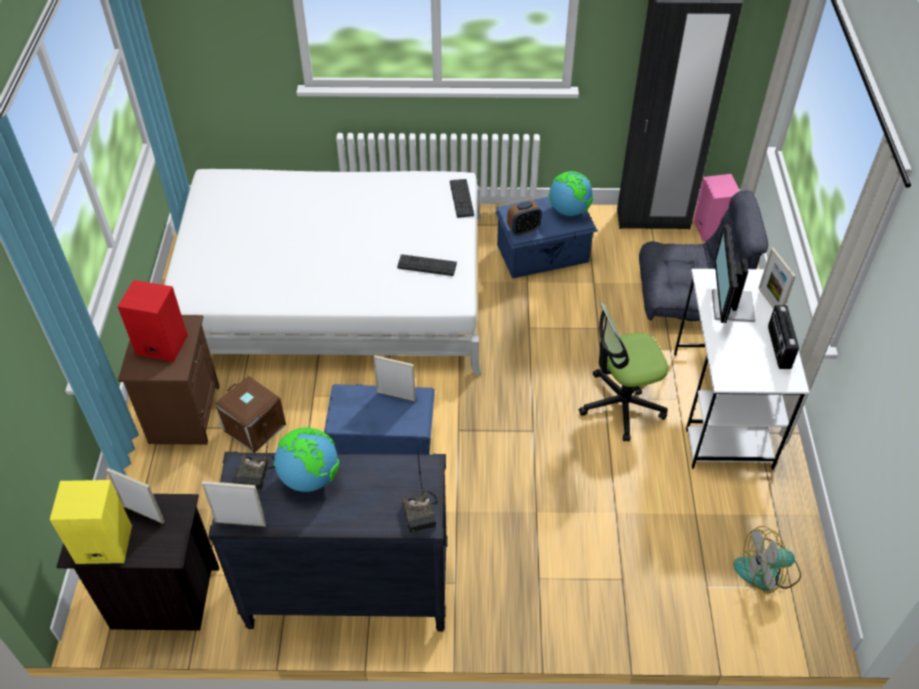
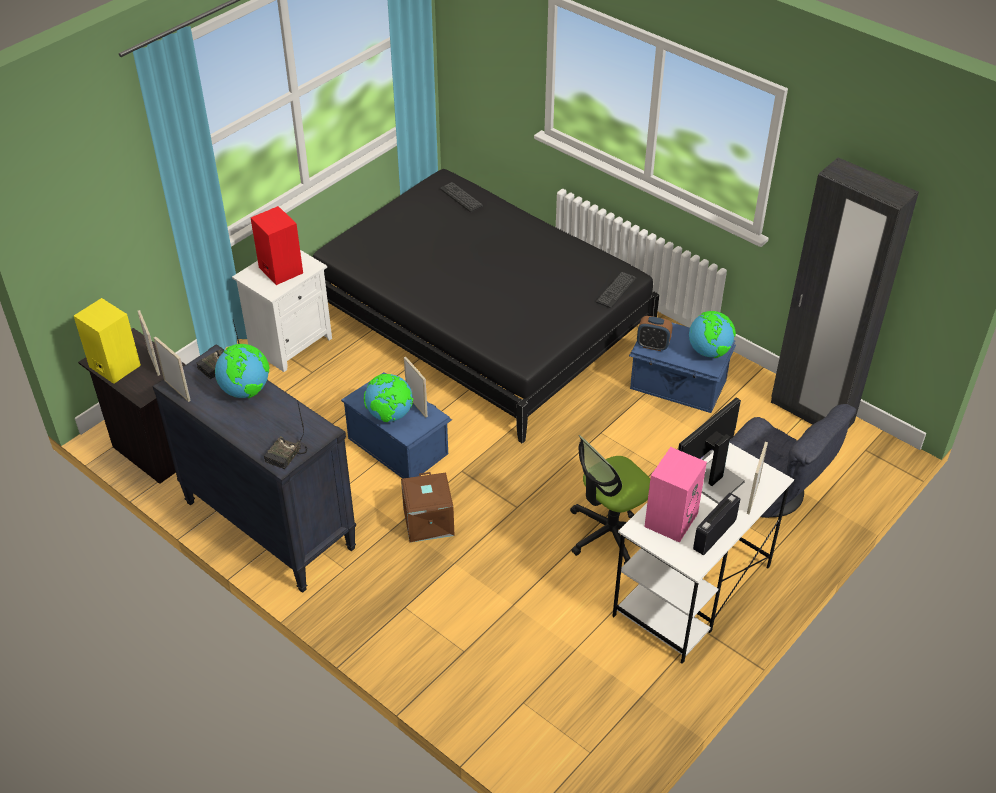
camera: 40 degrees right, 5 degrees down
brown nightstand [118,315,219,445] -> white nightstand [232,250,332,372]
white bed [164,169,481,376] -> black bed [313,169,659,444]
brown storage box [215,376,286,453] -> brown storage box moved to [401,472,455,542]
keyboard [397,254,457,276] -> keyboard moved to [440,182,483,212]
office chair [579,302,668,442] -> office chair turned 60 degrees counterclockwise [570,435,650,565]
pink speaker [693,174,740,242] -> pink speaker moved to [644,447,707,543]
fan [733,526,801,593] -> none
none -> globe [364,374,413,422]

